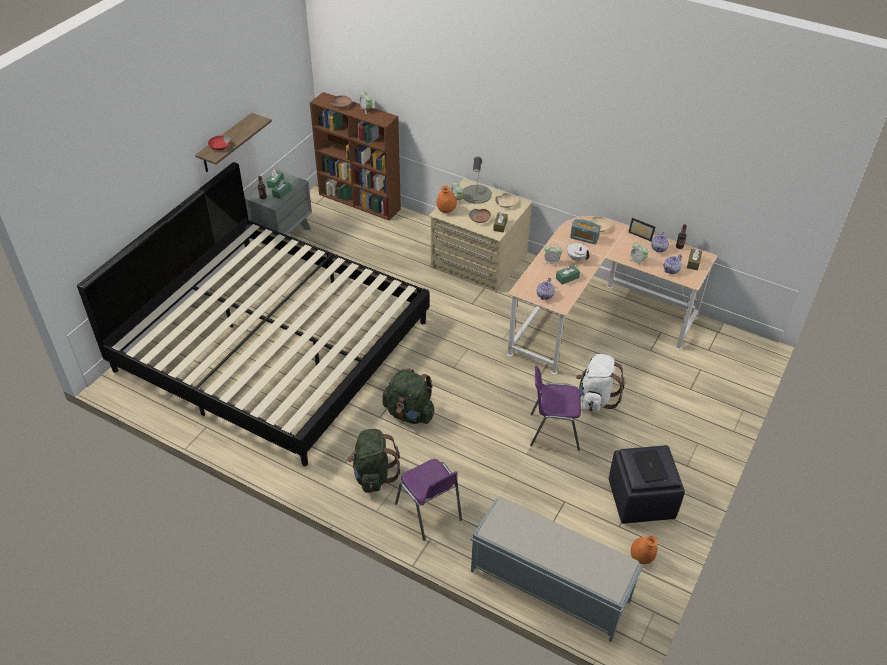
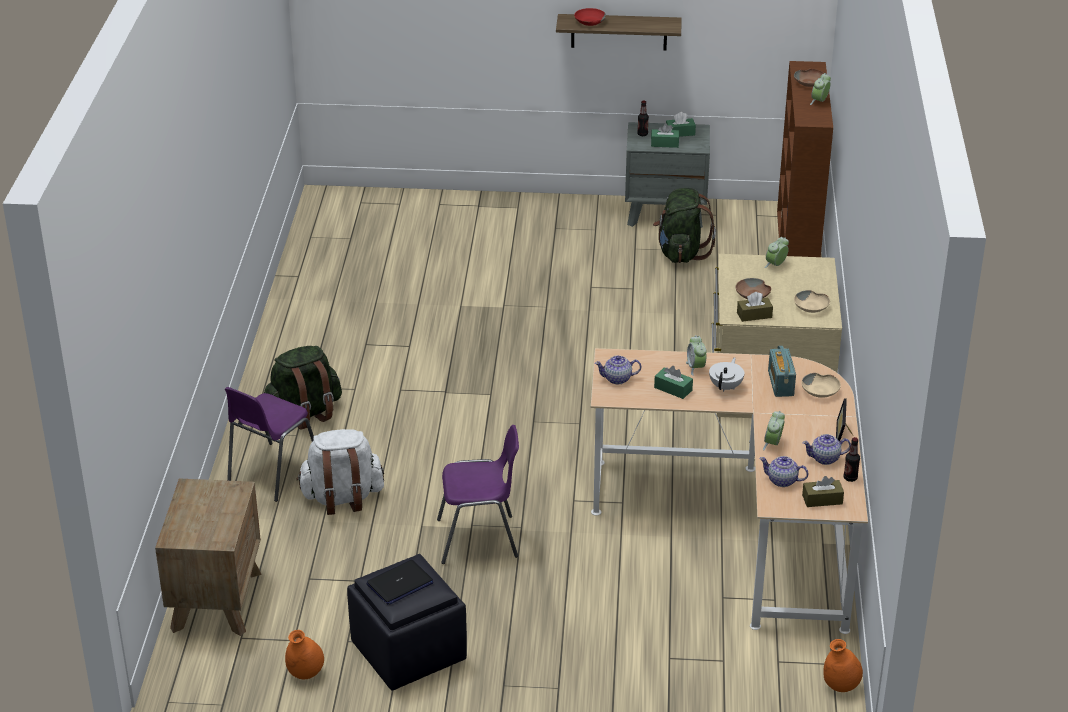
camera: 65 degrees right, 10 degrees down
bed [77,162,430,466] -> none
green backpack [382,368,434,424] -> green backpack moved to [653,188,716,263]
orange vase [436,186,457,213] -> orange vase moved to [823,639,863,692]
grey table lamp [463,156,492,204] -> none
grey bench [471,497,643,642] -> brown nightstand [155,479,262,636]
purple chair [530,366,581,451] -> purple chair turned 105 degrees clockwise [437,425,519,564]
white backpack [576,354,624,412] -> white backpack moved to [296,429,384,515]

